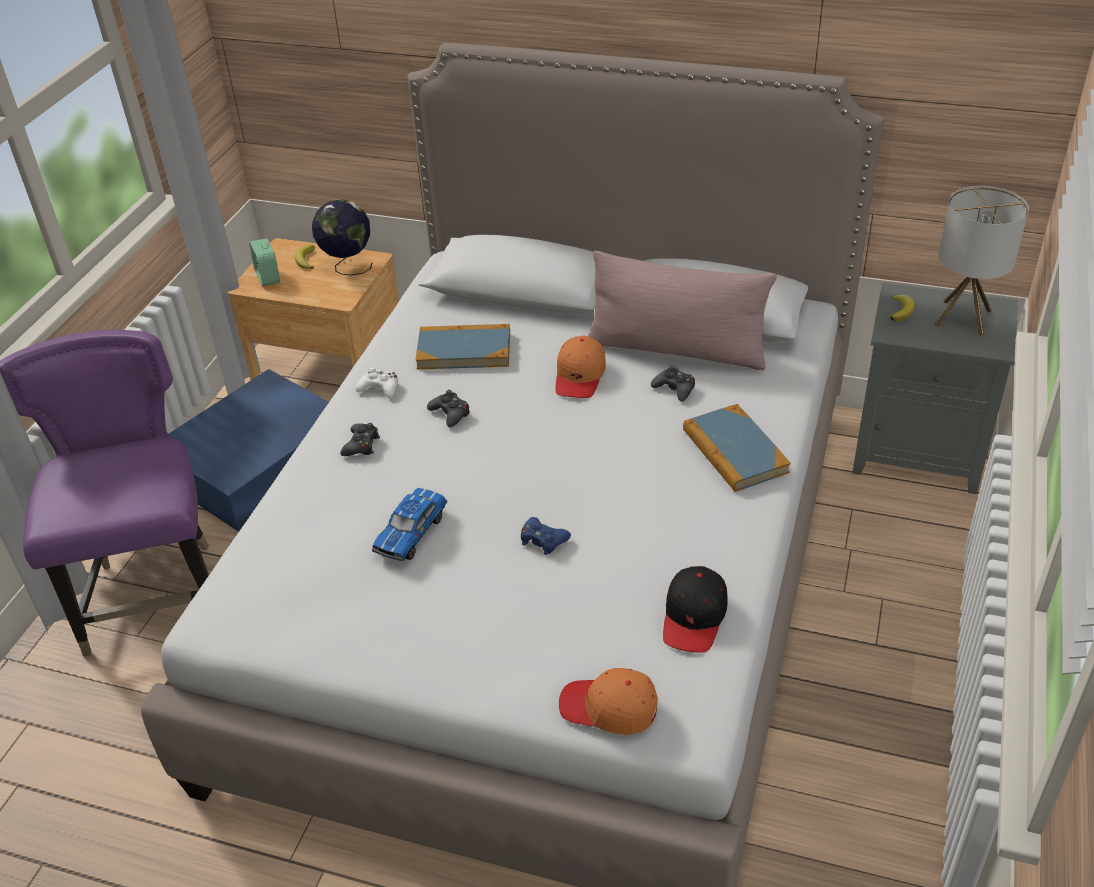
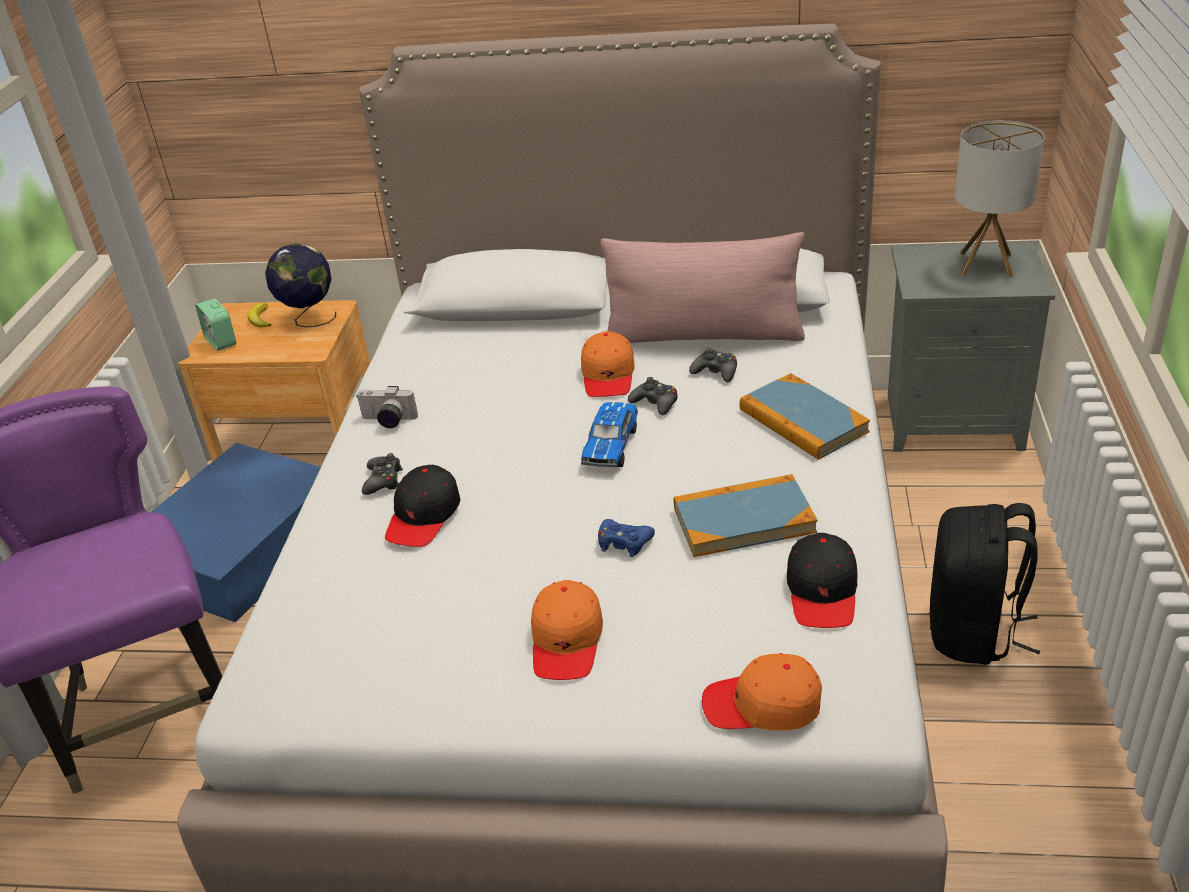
camera: 10 degrees left, 5 degrees down
white game controller [356,367,398,398] -> camera [357,386,418,428]
toy car [372,488,447,561] -> toy car moved to [581,402,638,467]
book [416,324,510,369] -> book moved to [674,474,818,557]
black game controller [427,390,470,427] -> black game controller moved to [628,377,677,415]
banana [891,295,915,322] -> none
none -> black cap [385,465,461,547]
none -> orange cap [531,580,603,680]
none -> black backpack [930,503,1040,665]

